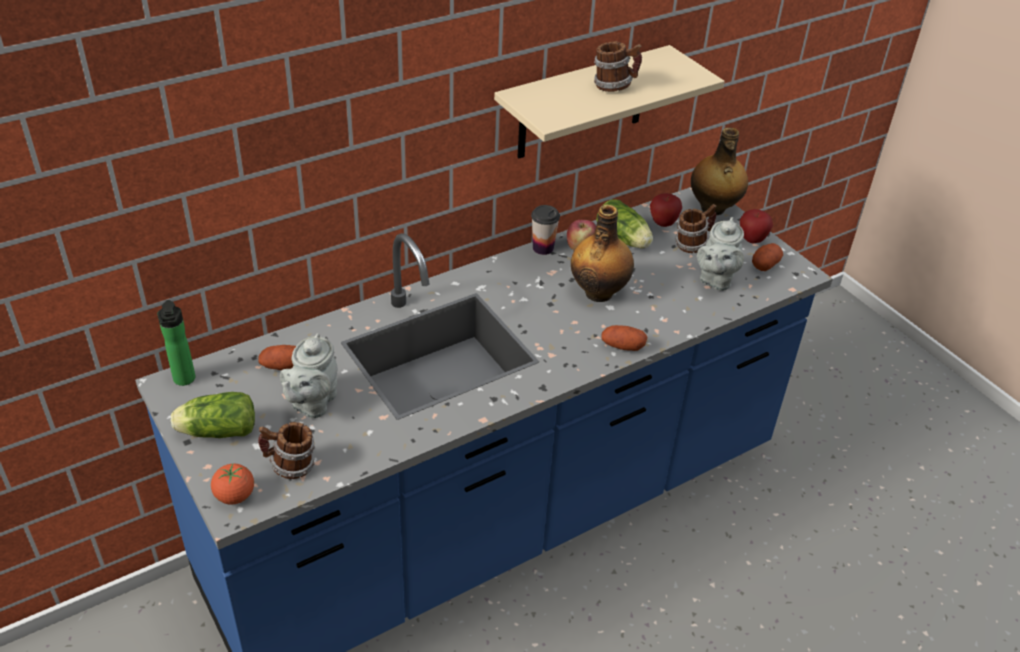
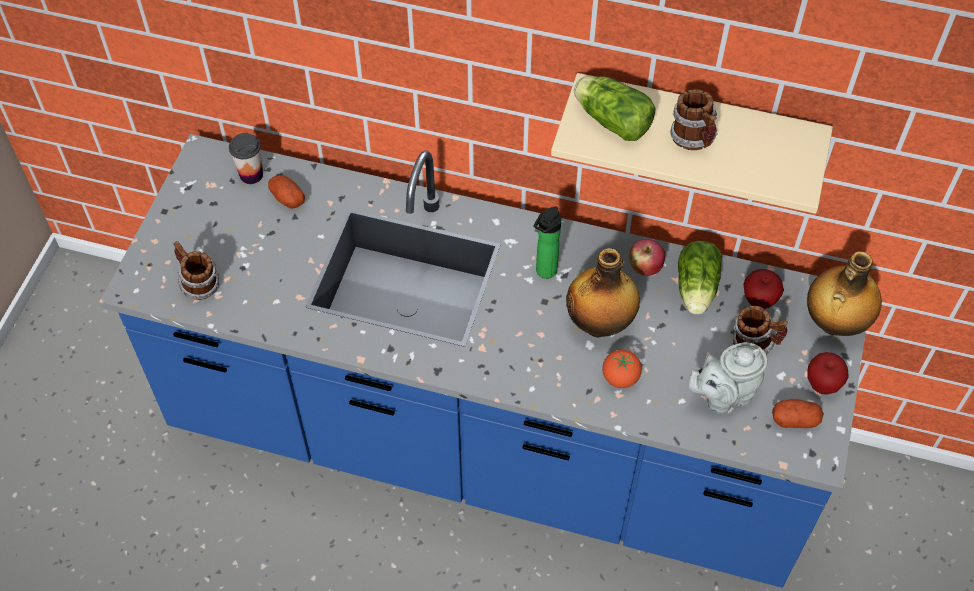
camera: 50 degrees right, 15 degrees up
bottle [157,300,195,386] -> bottle moved to [534,206,562,279]
lettuce [170,392,255,438] -> lettuce moved to [574,76,656,141]
tomato [211,464,254,505] -> tomato moved to [602,350,642,388]
grey teapot [280,333,338,418] -> none
cup [531,205,560,255] -> cup moved to [229,133,263,184]
potato [602,325,647,351] -> none

